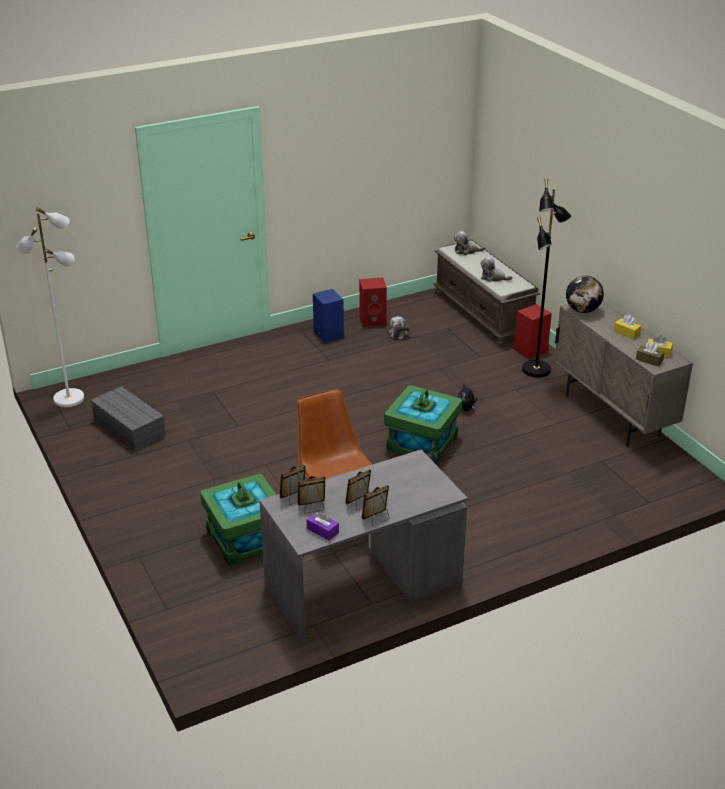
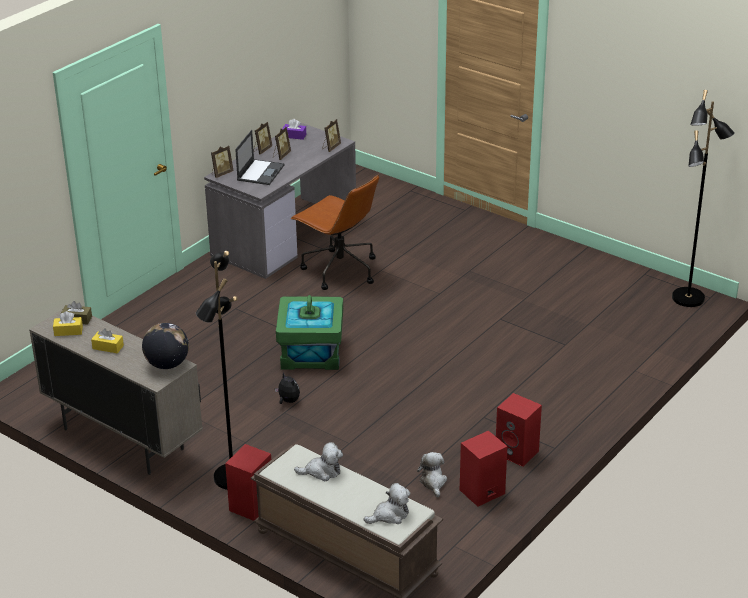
camera: 155 degrees right, 0 degrees up
white floor lamp [16,207,84,407] -> black floor lamp [672,90,735,307]
grey storage box [90,386,166,451] -> none
green storage box [200,474,277,566] -> none
picture frame [298,476,325,513] -> picture frame moved to [211,146,233,178]
blue speaker [313,289,344,343] -> red speaker [496,393,542,467]
none -> laptop [235,130,284,185]

